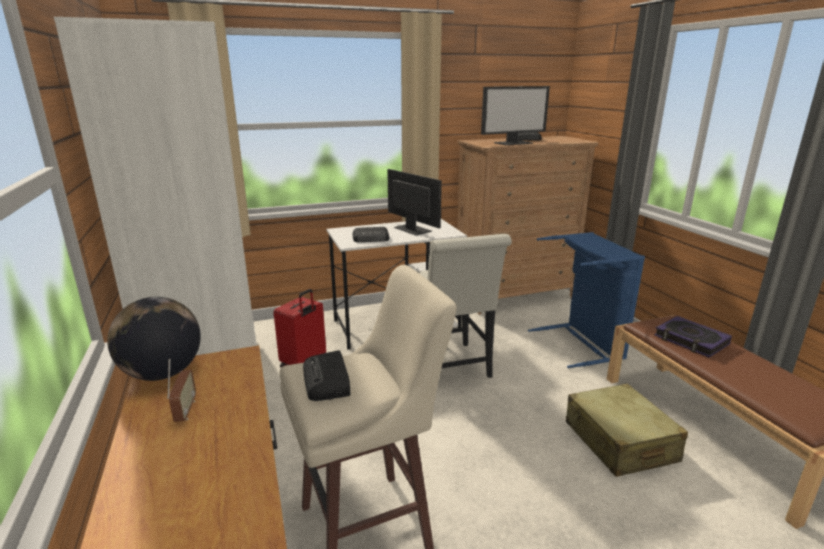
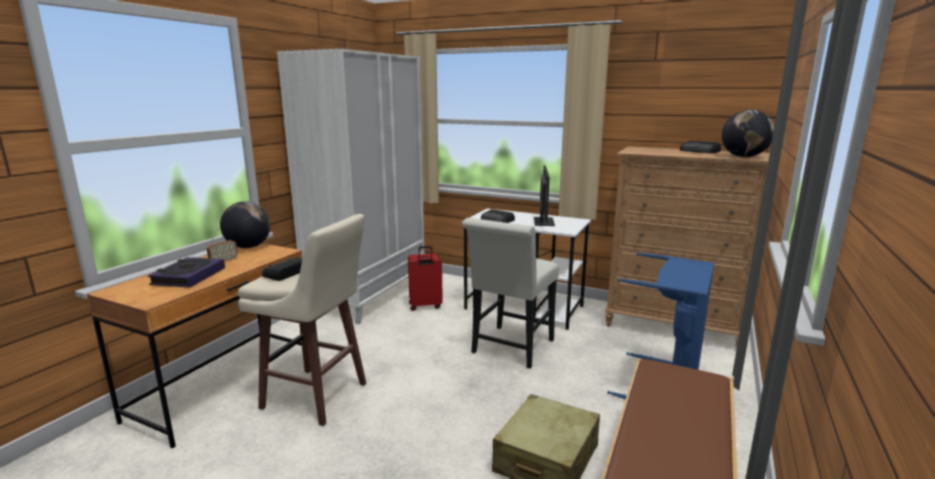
camera: 45 degrees right, 5 degrees down
monitor [481,86,550,145] -> none
book [654,316,732,358] -> book moved to [148,257,225,288]
none -> globe [722,109,774,157]

